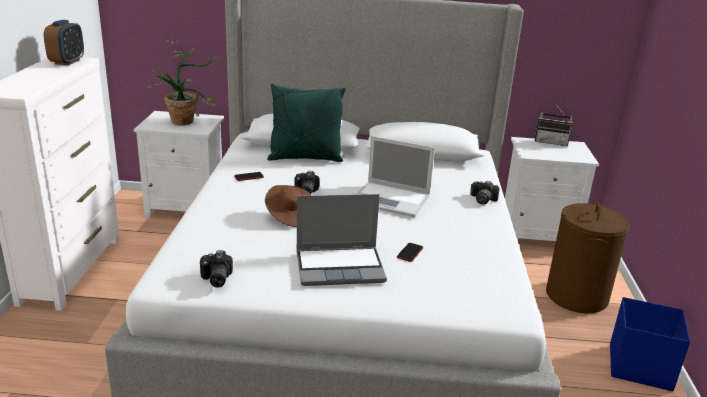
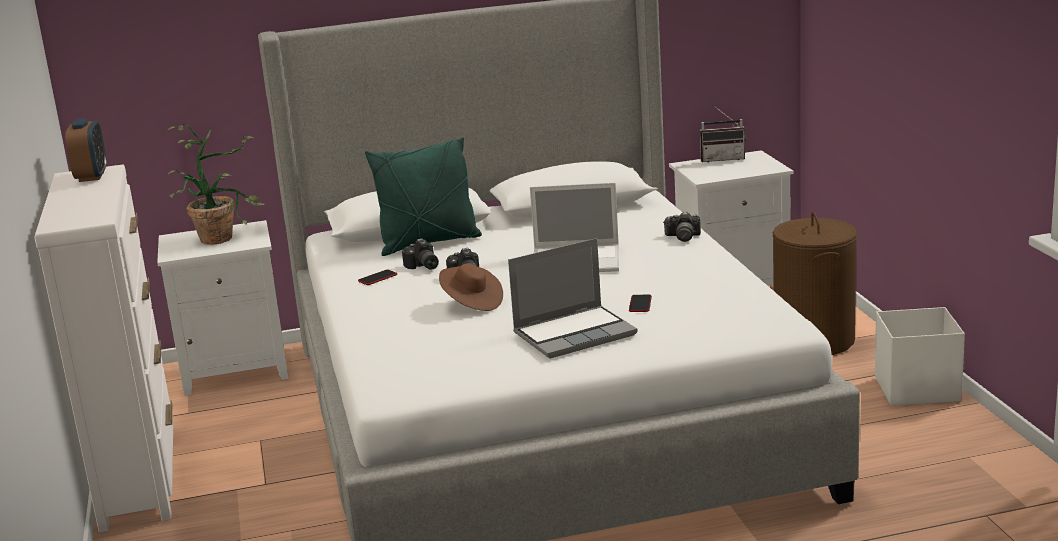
camera: 15 degrees left, 5 degrees down
camera [200,250,233,288] -> camera moved to [402,239,439,269]
blue storage box [610,297,690,391] -> white storage box [875,307,965,406]

